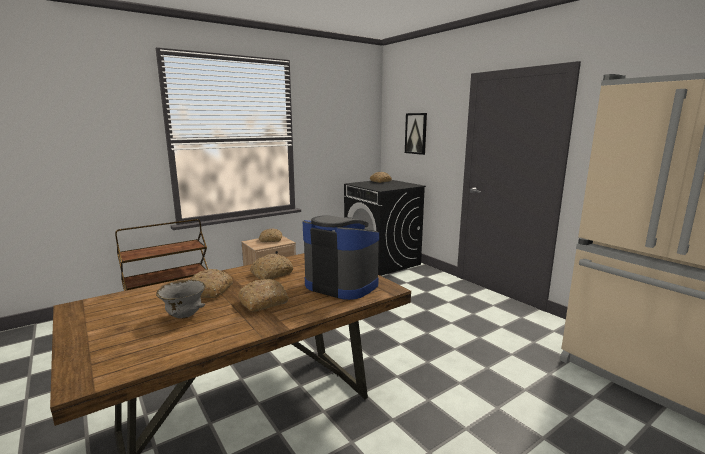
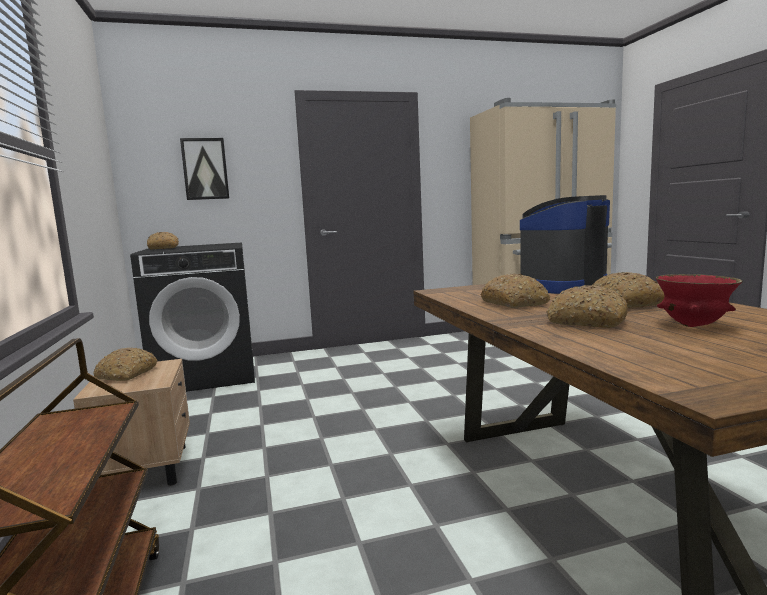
camera: 70 degrees left, 5 degrees down
grey bowl [156,280,205,318] -> red bowl [656,274,743,327]

